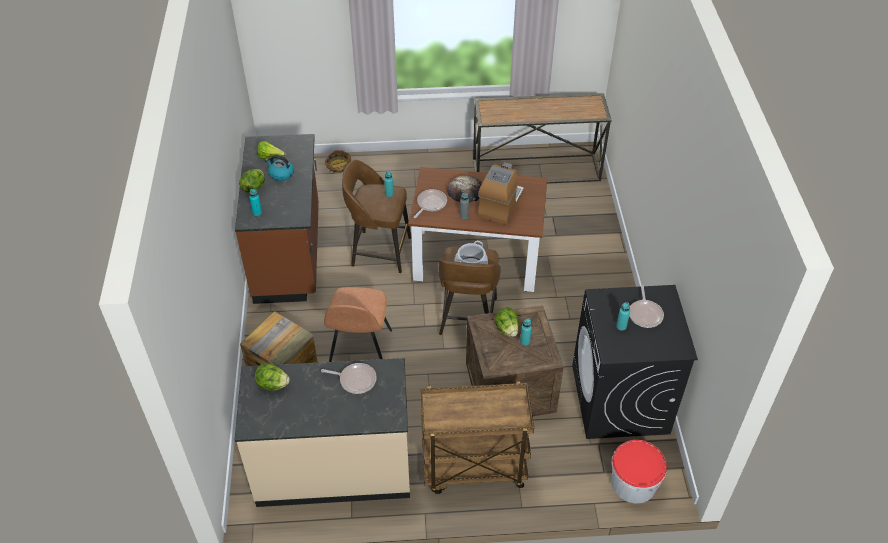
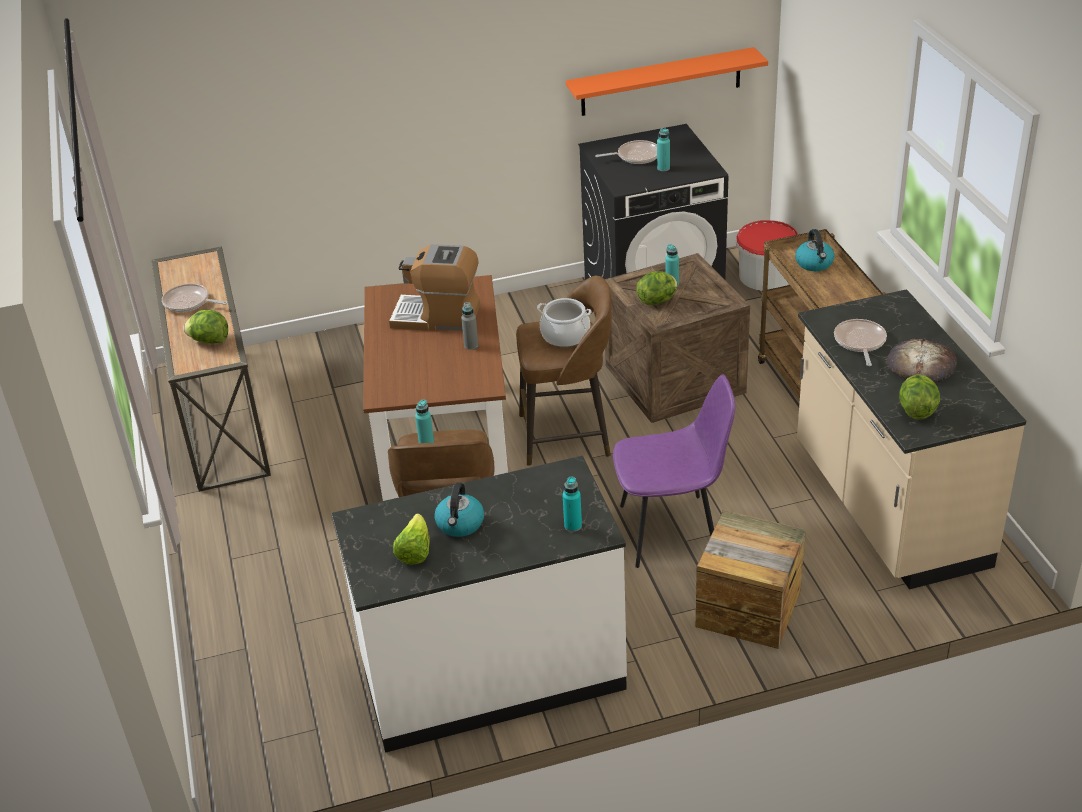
camera: 100 degrees left, 10 degrees down
brown counter [235,134,319,304] -> white counter [331,456,627,753]
lettuce [239,169,265,193] -> lettuce moved to [183,310,228,344]
brown chair [324,287,392,362] -> purple chair [613,374,735,568]
basket [325,150,351,174] -> none
frying pan [414,189,447,218] -> frying pan moved to [162,284,227,312]
bread [447,175,482,202] -> bread moved to [887,338,957,383]
none -> orange shelf [566,47,768,116]
none -> kettle [795,229,835,271]

